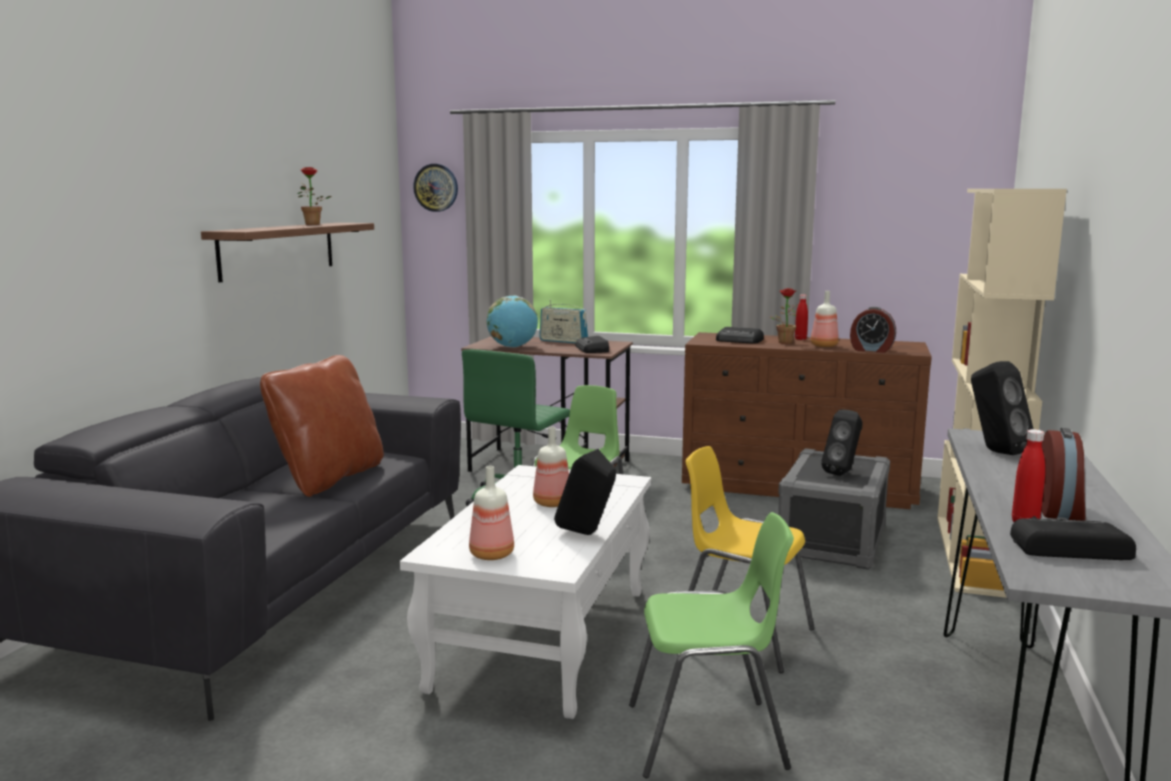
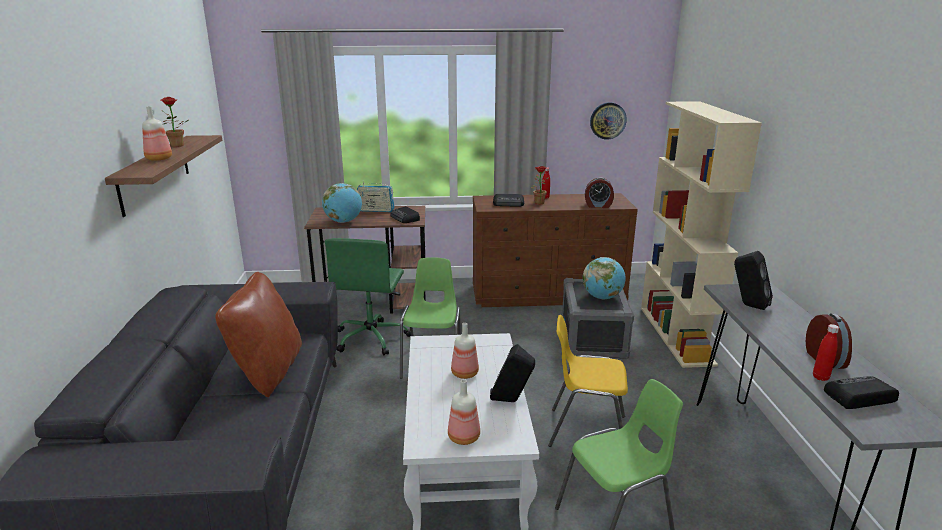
camera: 20 degrees left, 10 degrees up
wall clock [413,164,458,212] -> wall clock moved to [590,102,627,139]
bottle [811,291,839,347] -> bottle moved to [142,106,172,161]
black speaker [821,409,863,476] -> globe [583,257,626,299]

